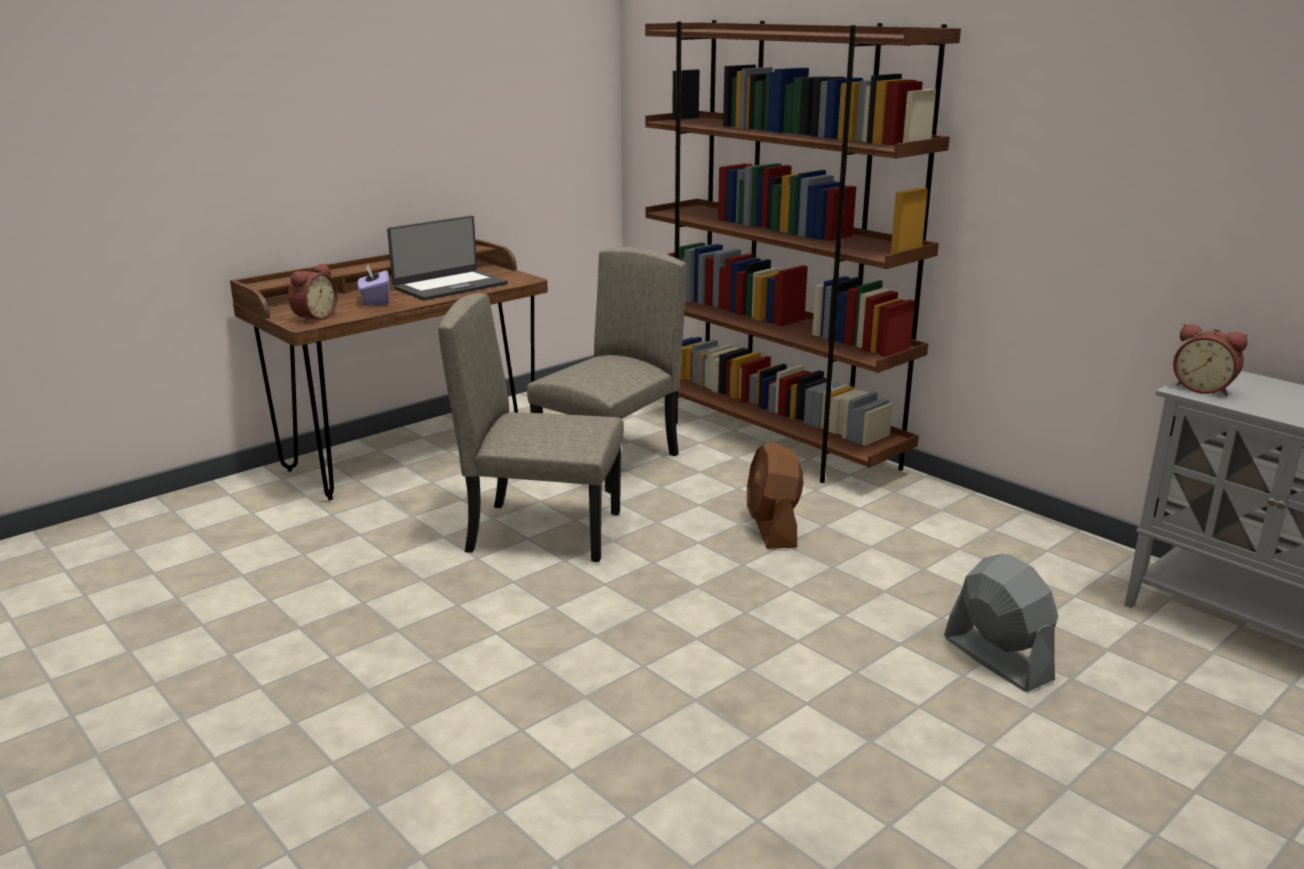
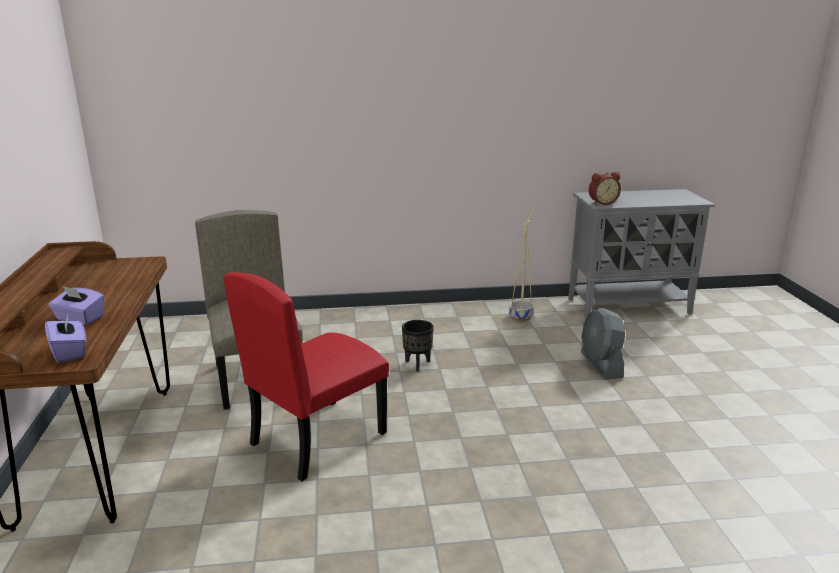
camera: 55 degrees left, 0 degrees up
alarm clock [288,263,338,323] -> purple tissue box [45,313,86,363]
laptop [387,216,508,300] -> none
beige chair [438,293,624,562] -> red chair [224,272,389,481]
brown bookcase [645,20,961,483] -> none
brown fan [747,441,803,549] -> black planter [402,320,434,371]
grey fan [944,554,1058,692] -> grey fan turned 105 degrees counterclockwise [581,308,625,380]
none -> beige planter [509,208,534,321]

